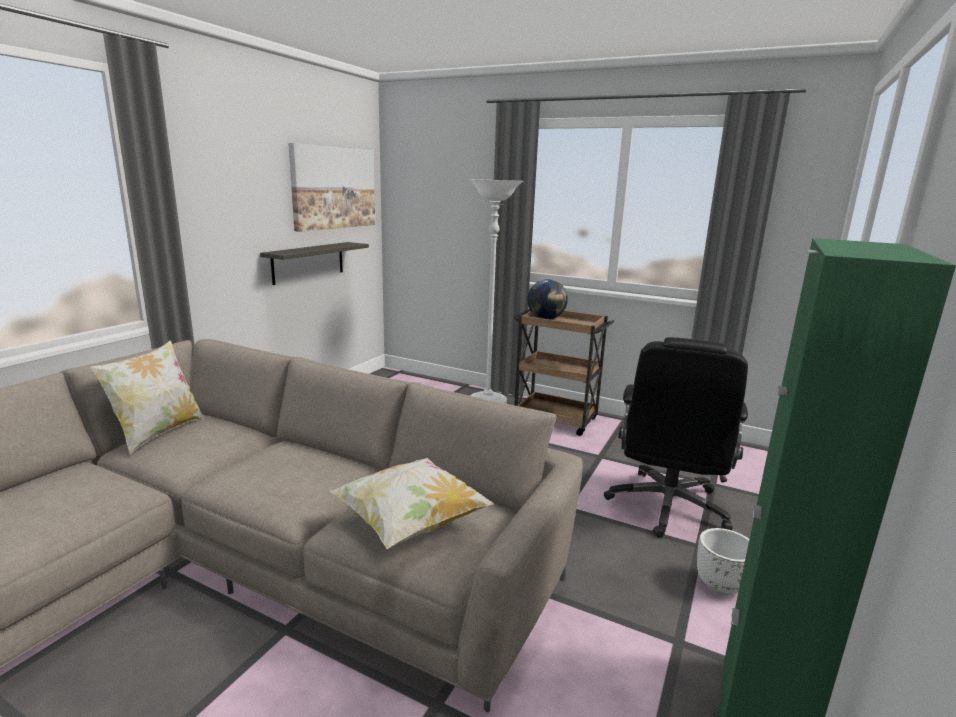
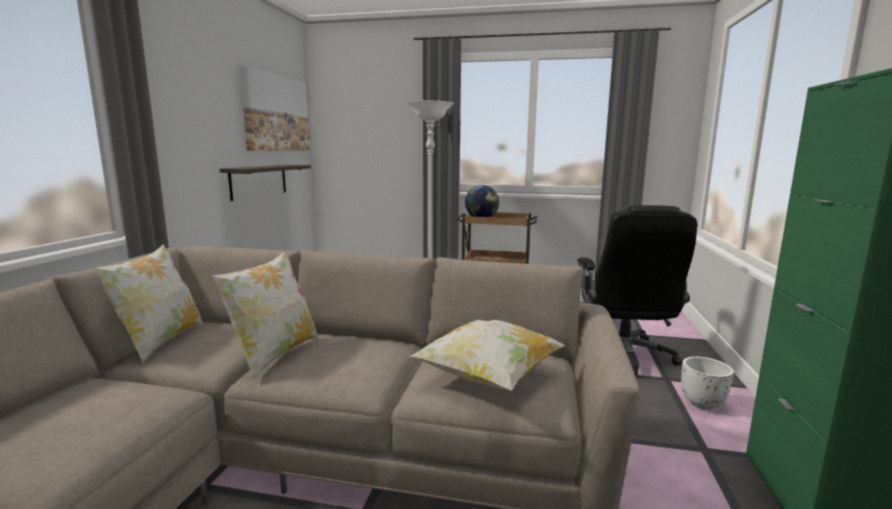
camera: 15 degrees left, 5 degrees down
none -> pillow [211,250,318,380]

